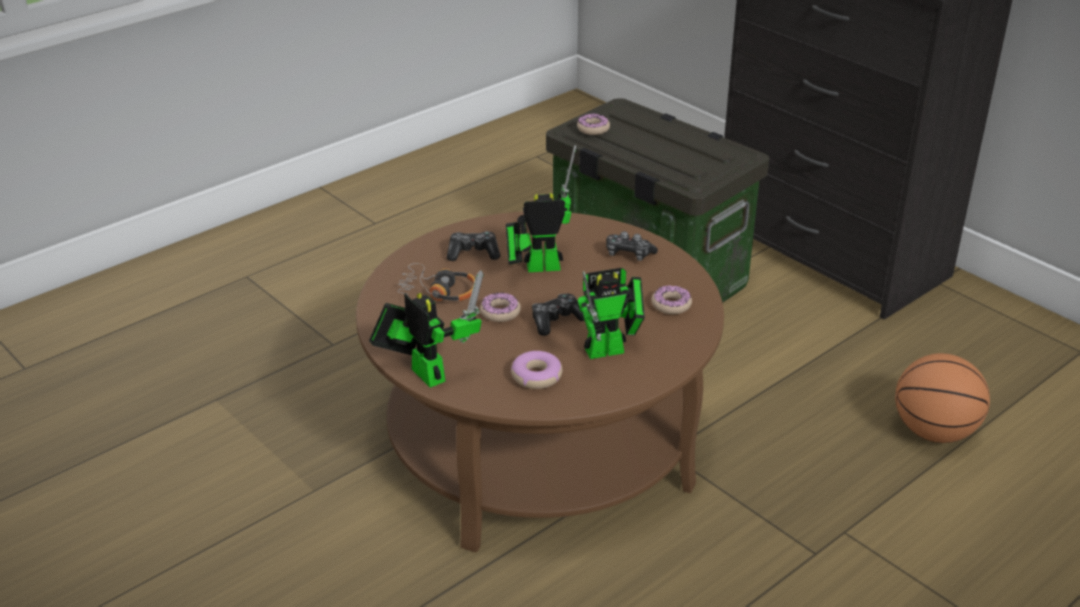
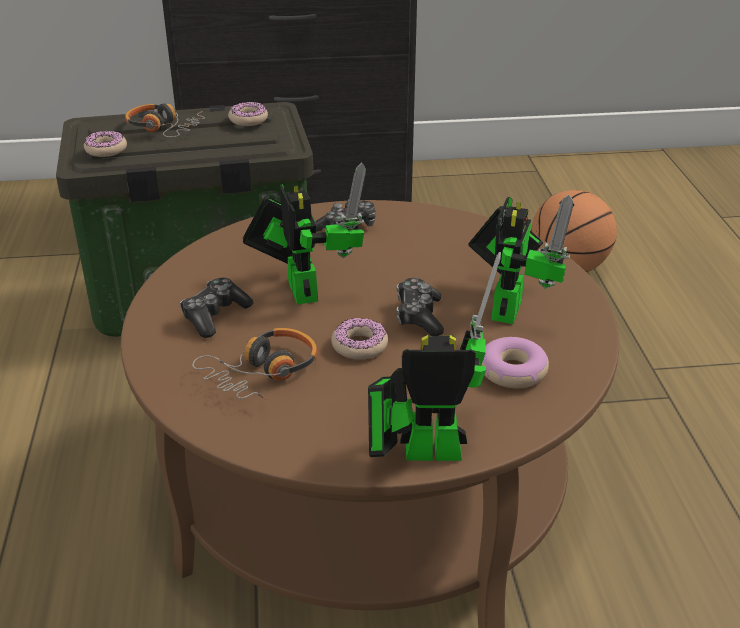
camera: 55 degrees left, 0 degrees up
toy robot [506,145,576,272] -> toy robot turned 135 degrees clockwise [243,163,367,305]
donut [651,285,692,314] -> donut moved to [228,102,268,126]
none -> headphones [125,103,205,137]

